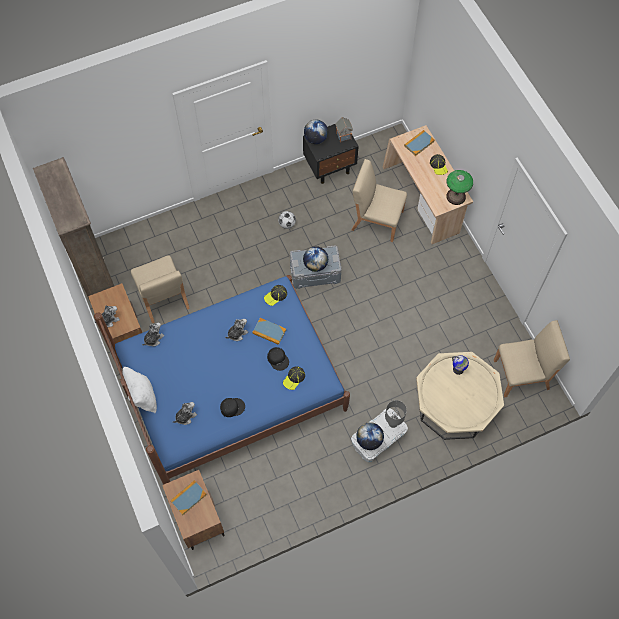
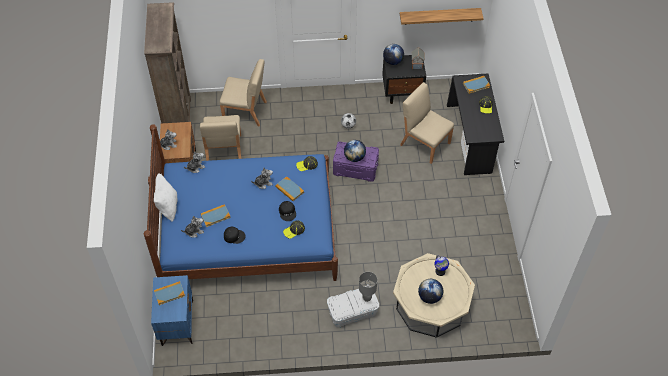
camera: 20 degrees right, 10 degrees down
brown nightstand [162,470,225,550] -> blue nightstand [151,275,193,346]
grey storage box [290,245,341,289] -> purple storage box [333,142,379,182]
globe [356,422,384,450] -> globe moved to [418,279,443,304]
beige desk [382,125,473,244] -> black desk [447,74,504,175]
table lamp [446,170,473,205] -> none
beige chair [494,320,570,398] -> beige chair moved to [220,59,267,127]
none -> book [201,204,231,227]
none -> shelf [400,8,484,25]

